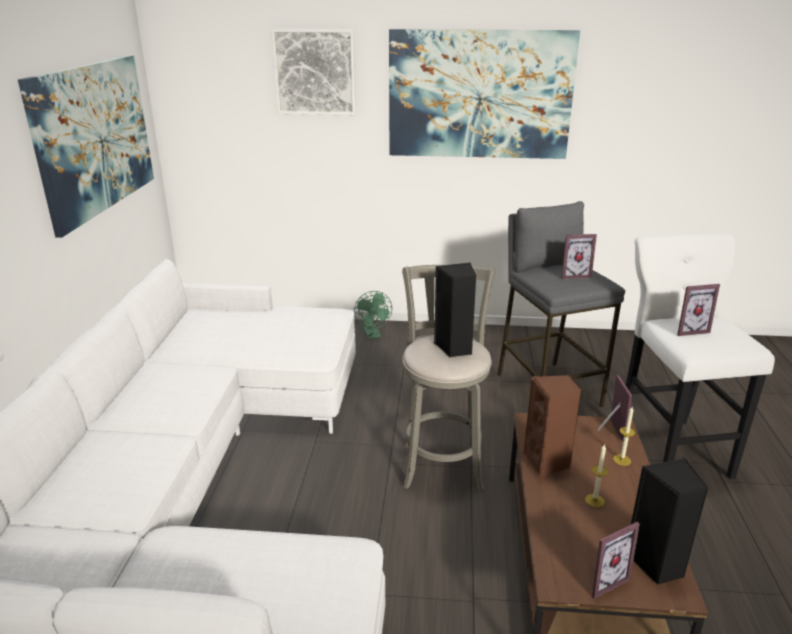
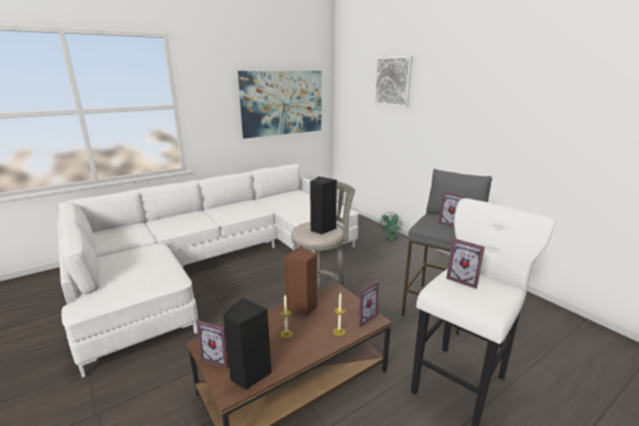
camera: 50 degrees right, 5 degrees down
picture [389,29,580,159] -> none

